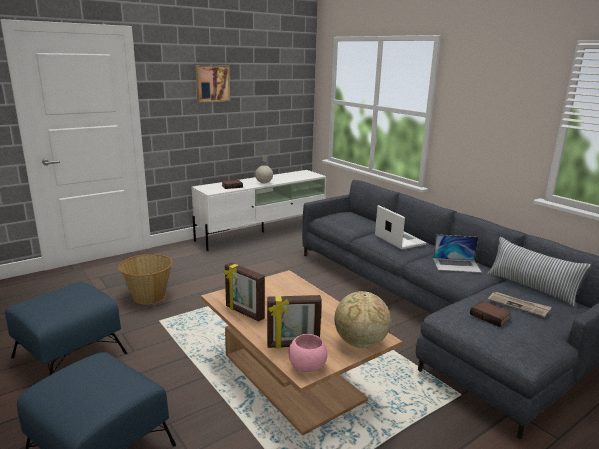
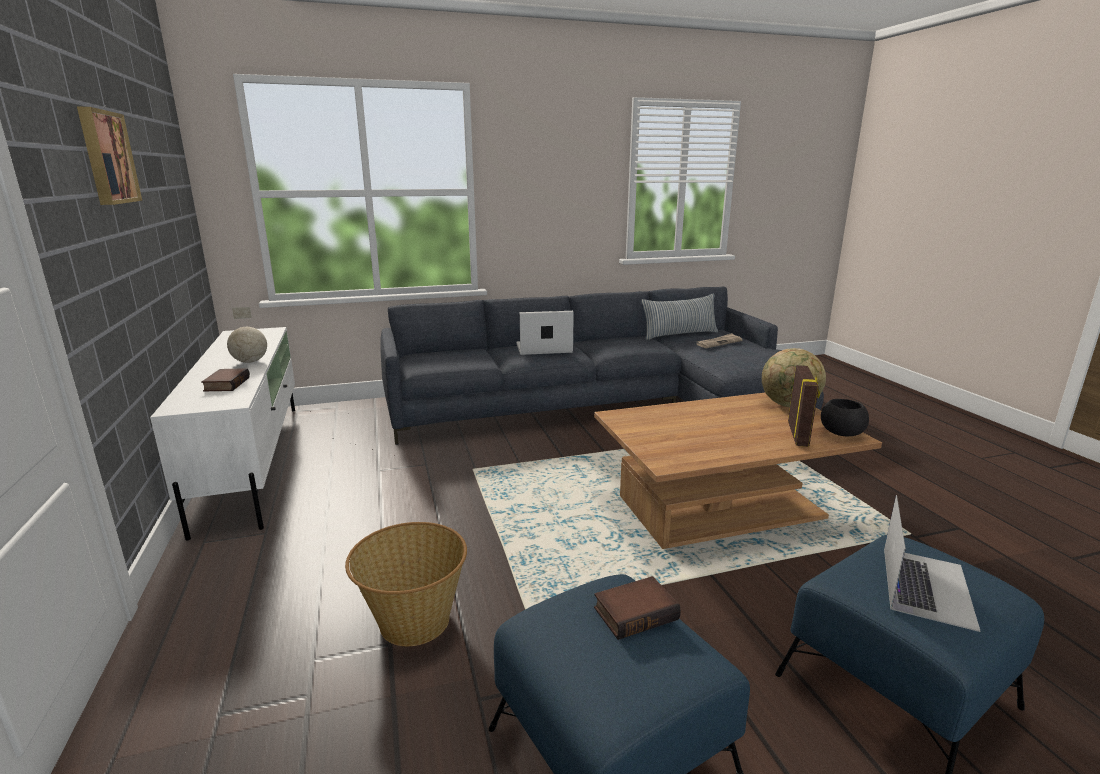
camera: 70 degrees left, 0 degrees up
picture frame [224,262,265,322] -> none
pink bowl [289,334,328,372] -> black bowl [821,399,869,436]
laptop [433,235,482,273] -> laptop moved to [884,495,980,632]
book [470,301,512,327] -> book moved to [594,576,681,640]

